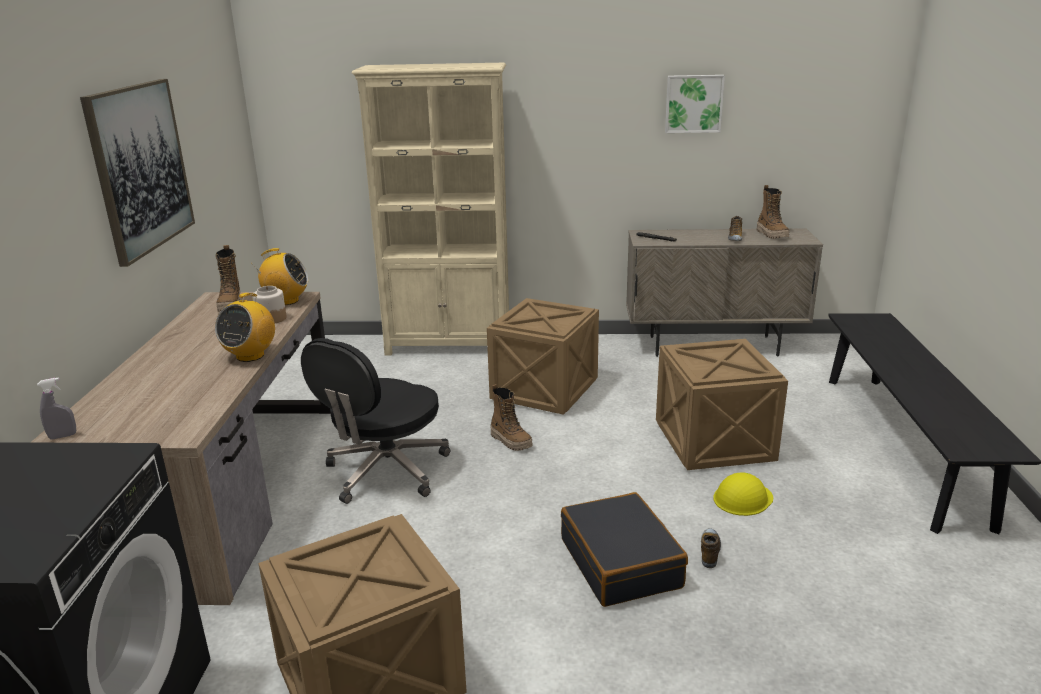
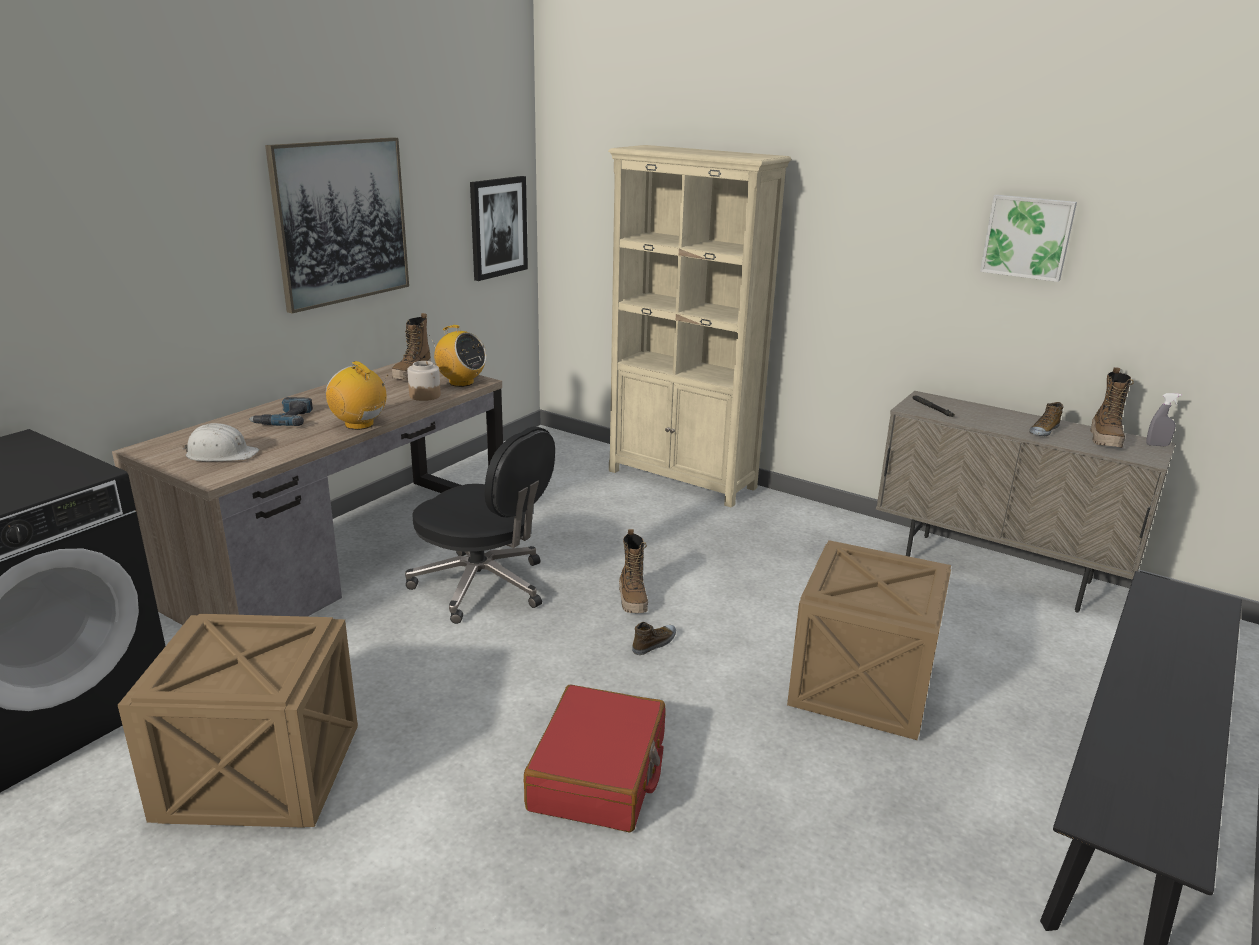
camera: 30 degrees right, 0 degrees up
grey spray bottle [37,377,76,439] -> grey spray bottle moved to [1146,393,1182,446]
radio [215,293,275,362] -> radio turned 75 degrees clockwise [326,361,388,430]
black office chair [301,338,450,504] -> black office chair turned 120 degrees counterclockwise [405,426,555,624]
crate [487,298,599,415] -> none
black suitcase [561,492,688,607] -> red suitcase [524,685,666,833]
shoe [701,528,721,568] -> shoe moved to [632,622,676,655]
yellow hard hat [713,472,773,516] -> none
none -> white hard hat [181,423,259,461]
none -> power drill [249,397,313,426]
none -> picture [470,176,528,281]

